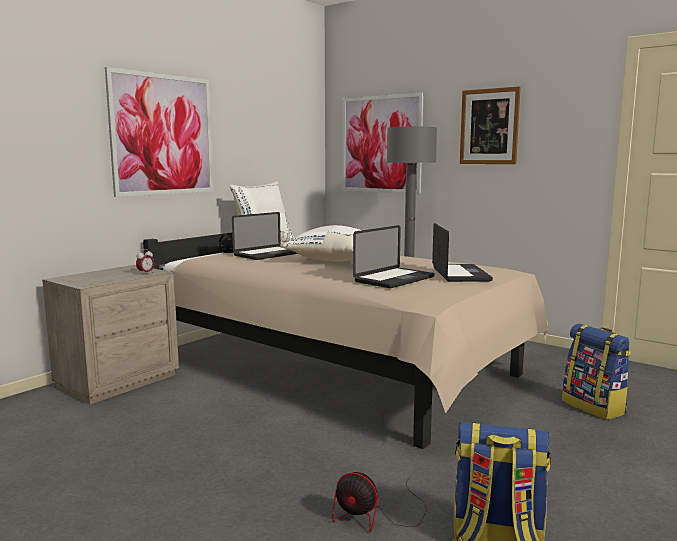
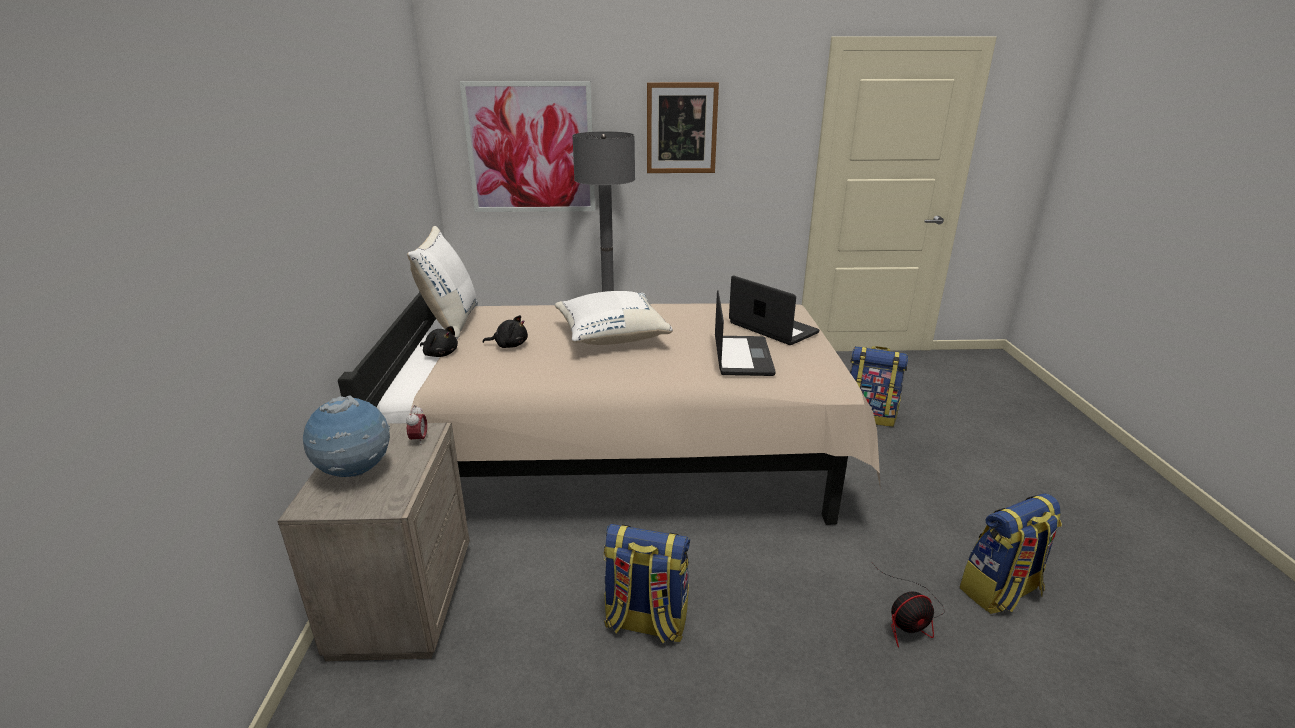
camera: 40 degrees left, 15 degrees up
picture [105,67,213,197] -> none
laptop [232,212,298,260] -> black plush toy [482,315,528,348]
none -> globe [303,395,390,477]
none -> backpack [604,524,690,643]

